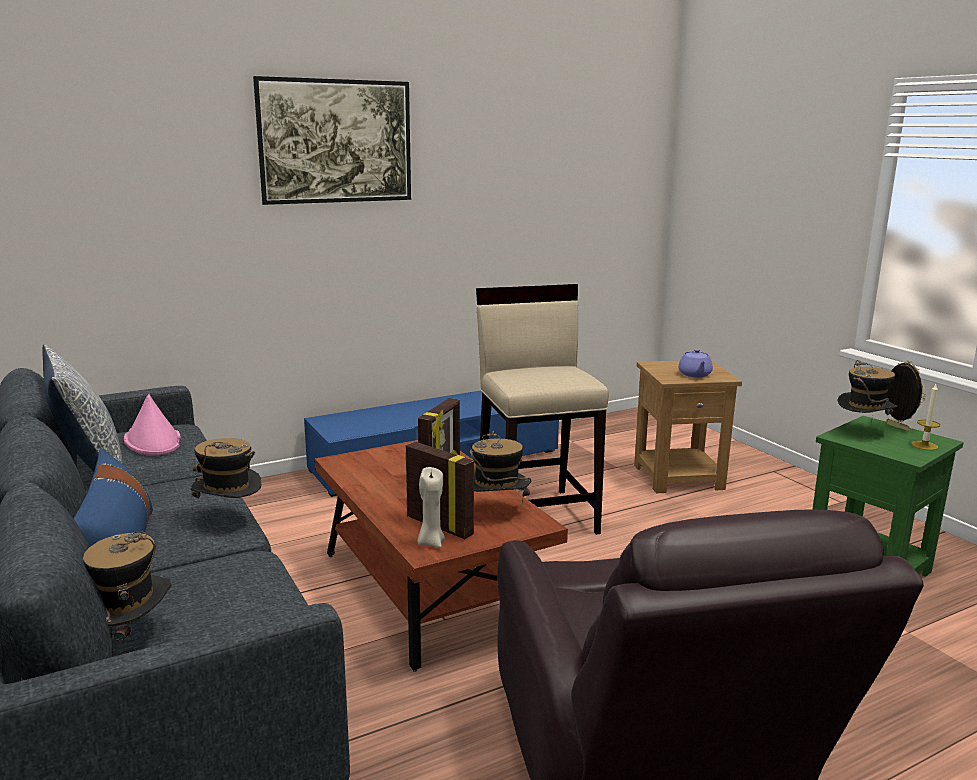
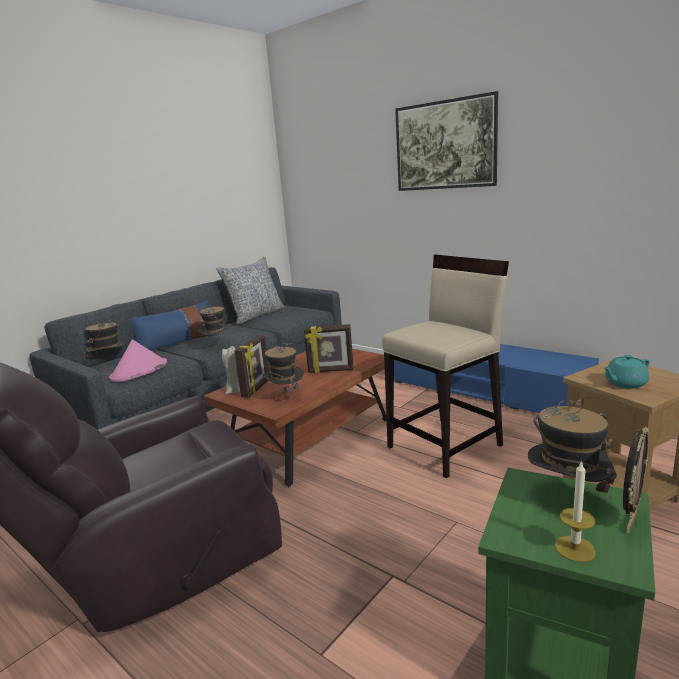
camera: 70 degrees right, 0 degrees up
pink hat [124,394,181,456] -> pink hat moved to [109,339,167,382]
purple teapot [678,349,713,377] -> turquoise teapot [603,355,650,389]

